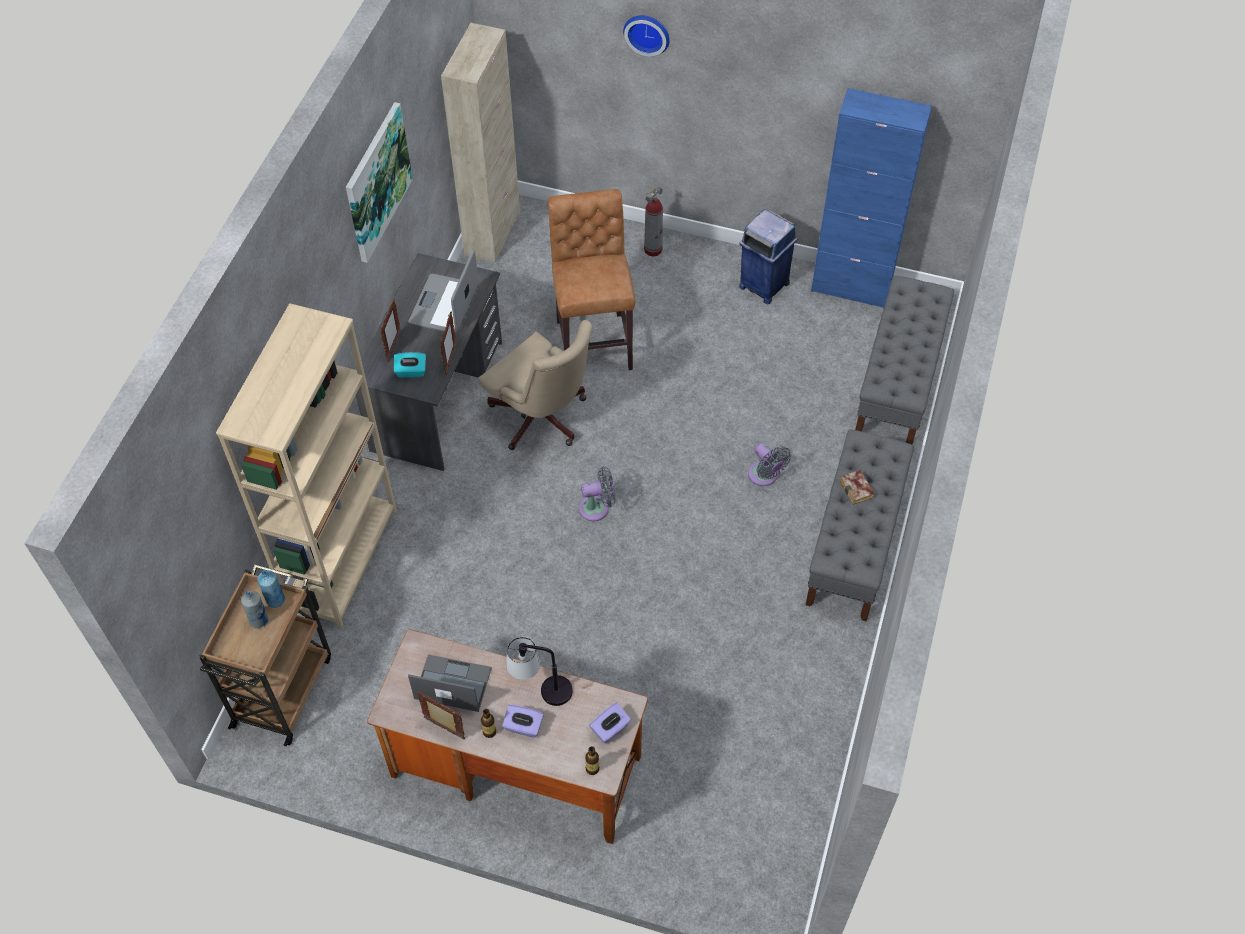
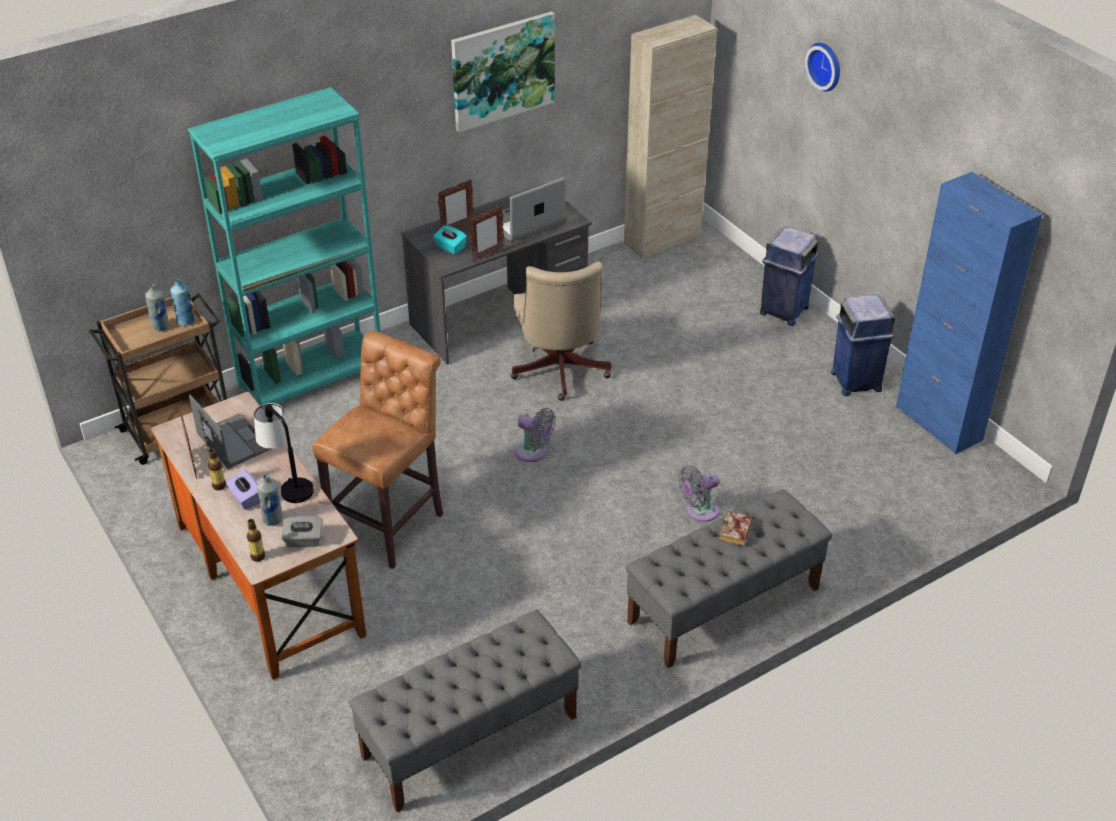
camera: 40 degrees right, 15 degrees down
beige bookcase [216,303,397,628] -> turquoise bookcase [188,87,381,405]
brown stool [547,189,635,370] -> brown stool moved to [312,330,443,569]
purple tissue box [589,703,631,744] -> grey tissue box [282,516,323,547]
fire extinguisher [644,186,663,256] -> blue trash can [760,226,819,326]
grey fan [748,443,791,486] -> grey fan turned 60 degrees clockwise [679,465,720,522]
grey bench [855,276,954,444] -> grey bench moved to [349,610,582,812]
none -> grey bottle [257,475,283,526]

